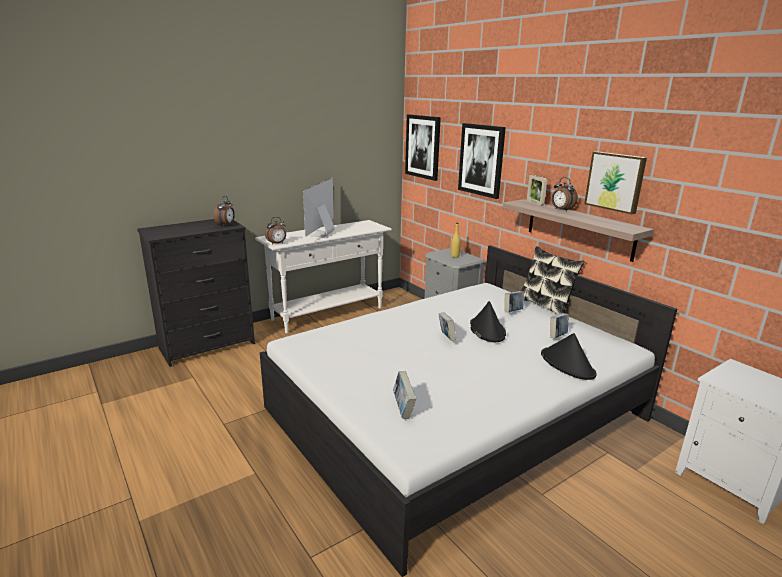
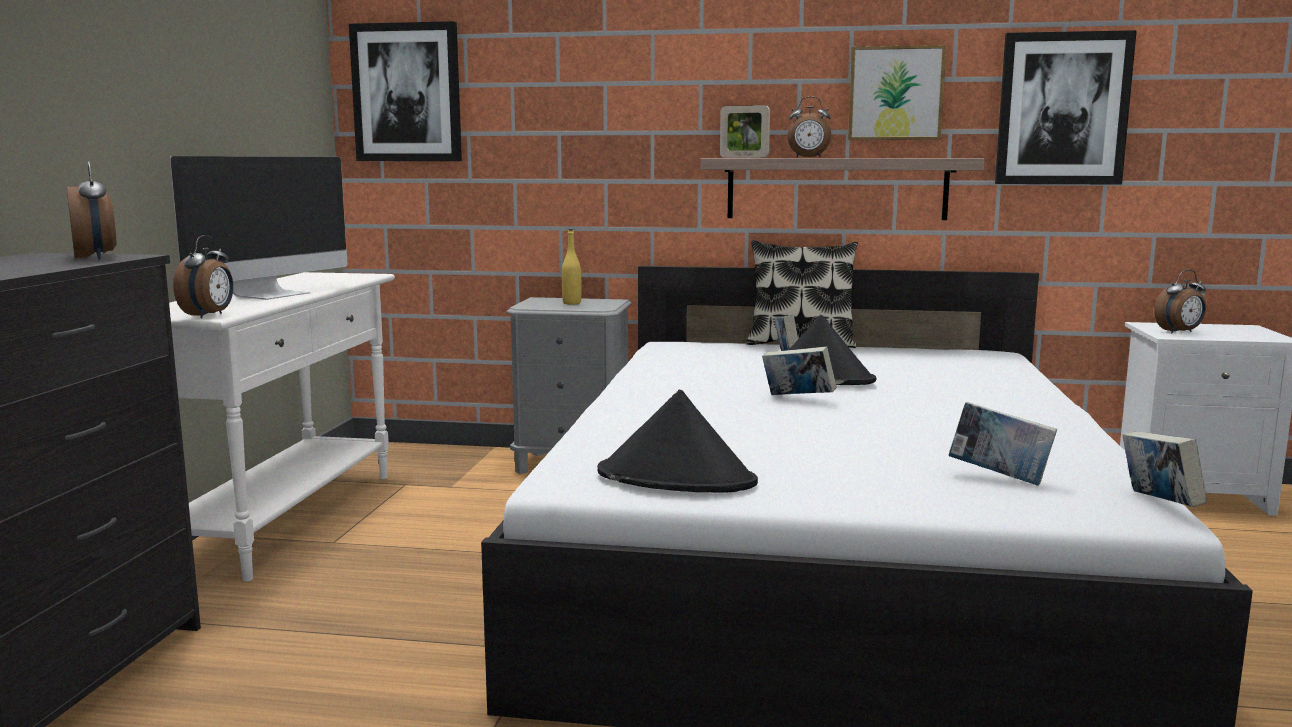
camera: 45 degrees left, 10 degrees down
monitor [303,178,334,237] -> monitor turned 120 degrees counterclockwise [170,156,347,300]
picture [458,123,506,199] -> picture moved to [995,30,1137,184]
black hat [541,333,597,380] -> black hat moved to [597,390,758,493]
book [550,313,569,338] -> book moved to [1123,431,1207,507]
none -> alarm clock [1154,270,1206,333]

